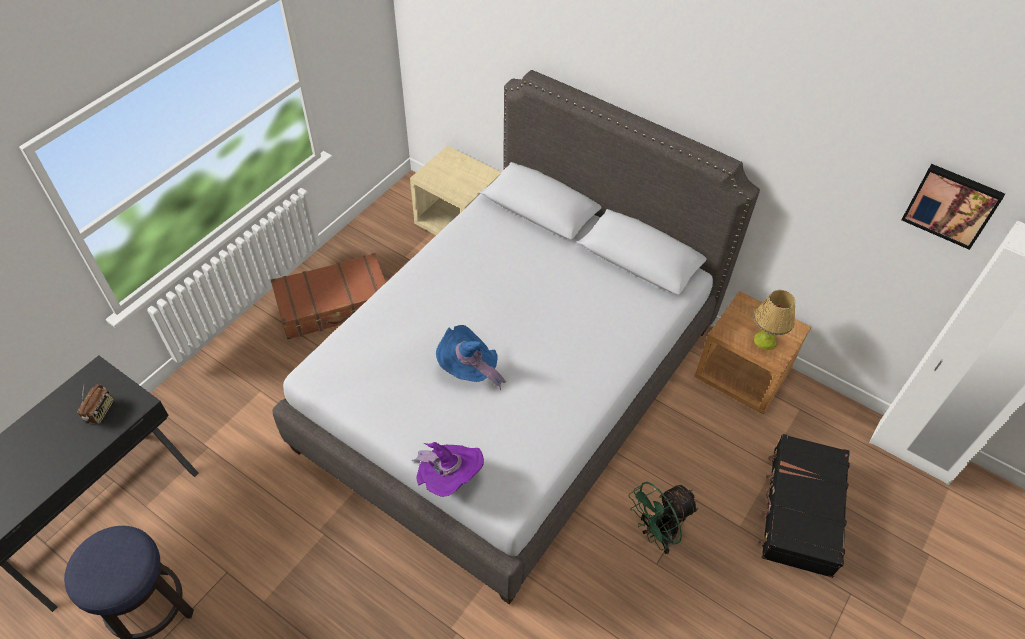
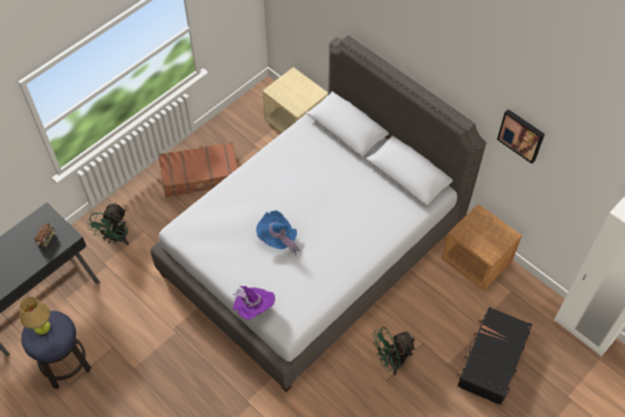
camera: 10 degrees right, 5 degrees up
table lamp [754,290,795,350] -> table lamp moved to [19,296,51,335]
picture [901,164,1005,250] -> picture moved to [497,109,545,164]
none -> green fan [87,202,129,245]

